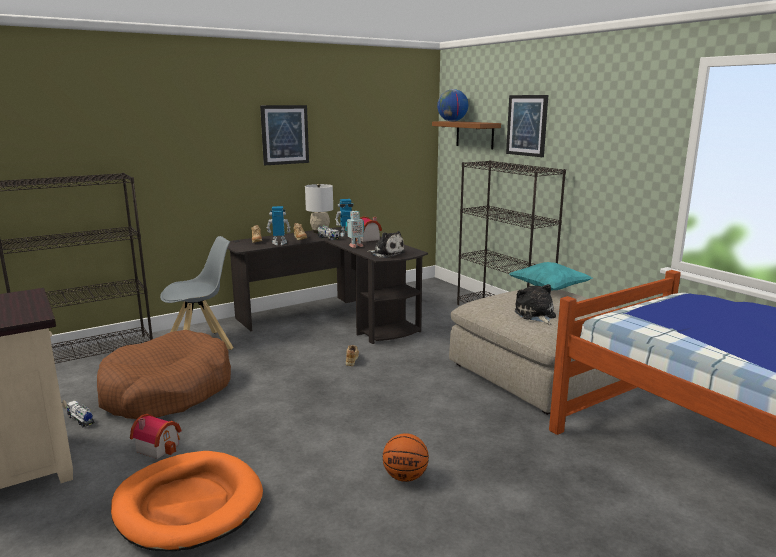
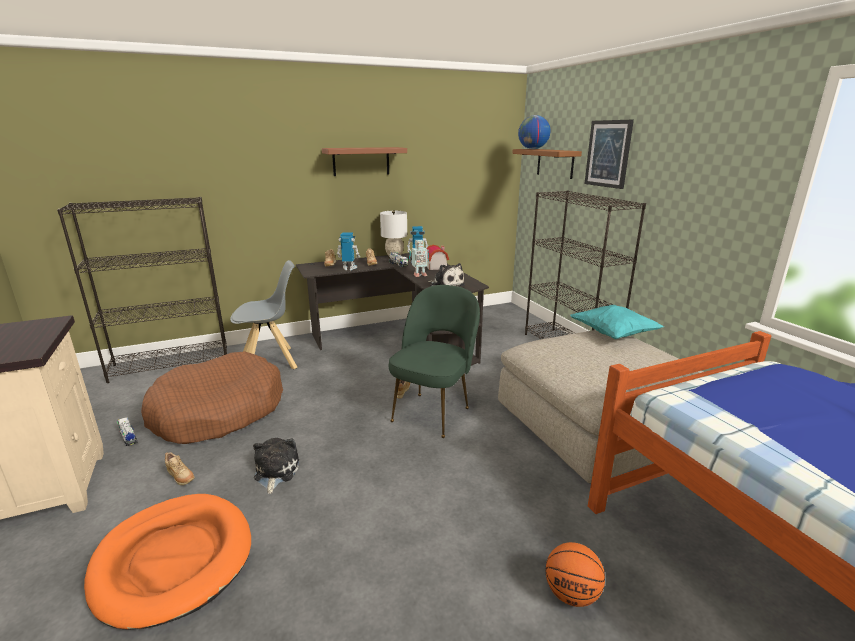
camera: 10 degrees right, 5 degrees up
toy house [130,414,182,459] -> beige shoe [165,452,195,485]
picture [260,105,309,165] -> brown shelf [322,147,407,176]
basketball [383,433,429,482] -> basketball moved to [545,542,605,607]
plush toy [515,284,556,324] -> plush toy moved to [253,438,299,494]
none -> green chair [389,285,480,438]

